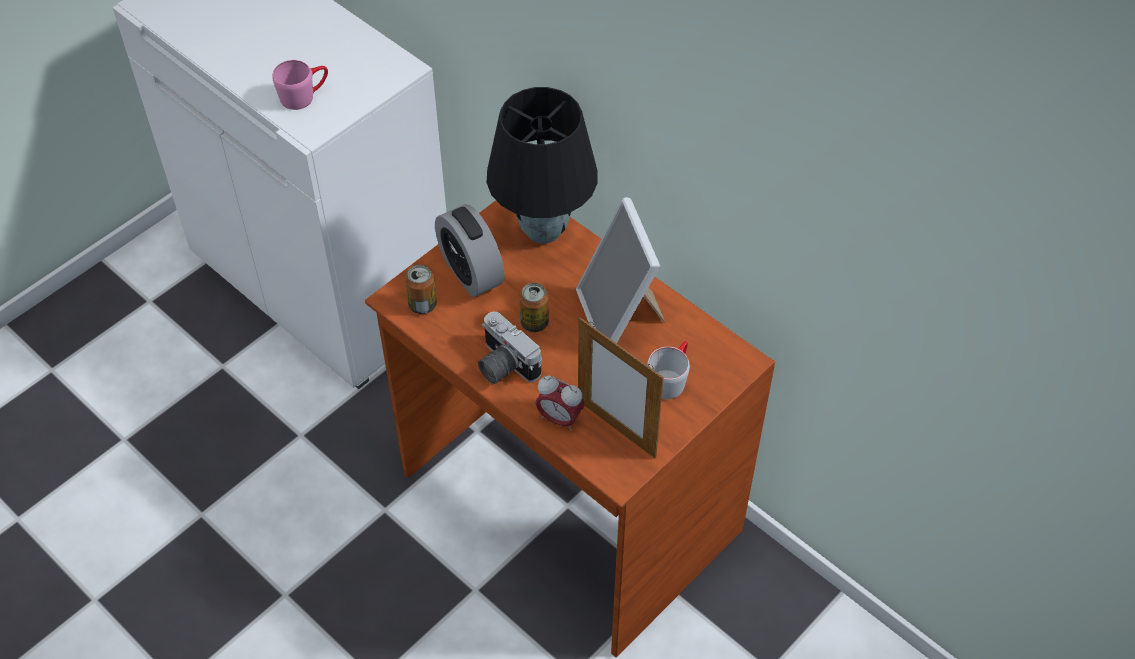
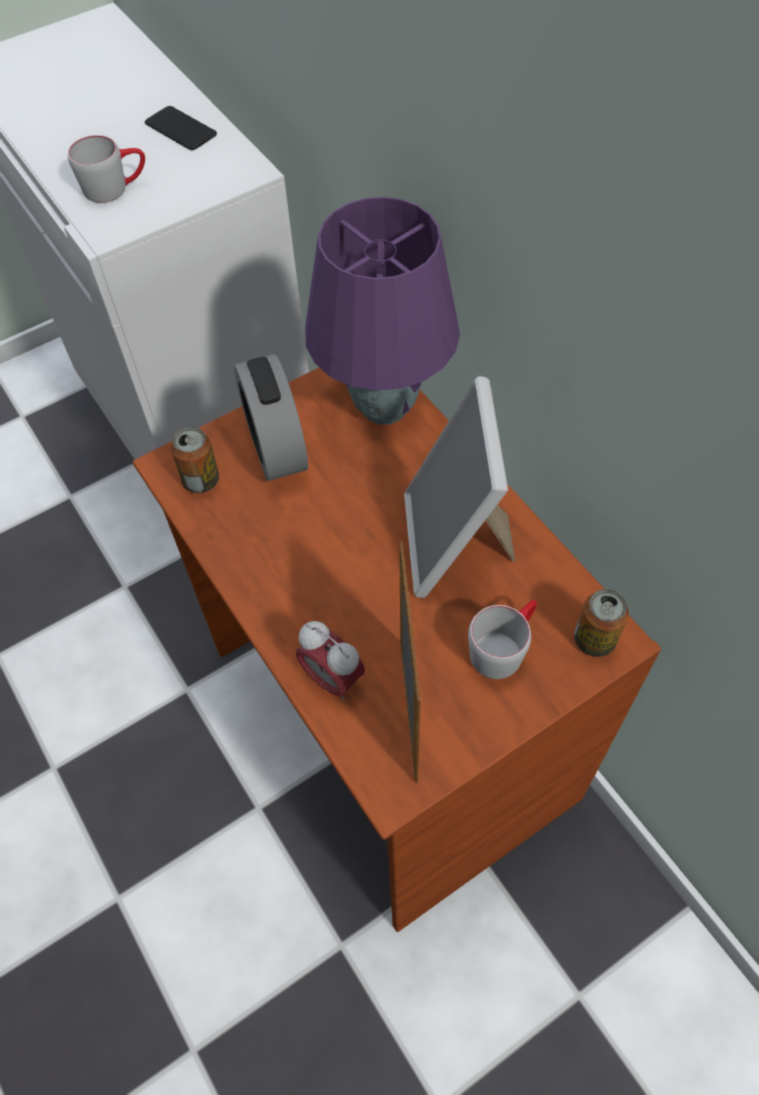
camera: 15 degrees right, 5 degrees up
pink mug [272,60,328,110] -> grey mug [68,135,145,203]
camera [478,312,542,384] -> none
black table lamp [486,87,598,244] -> purple table lamp [305,197,460,425]
can [519,283,549,332] -> can moved to [574,589,629,657]
picture frame [578,317,664,458] -> picture frame turned 150 degrees counterclockwise [399,540,421,783]
none -> phone [145,106,217,150]

